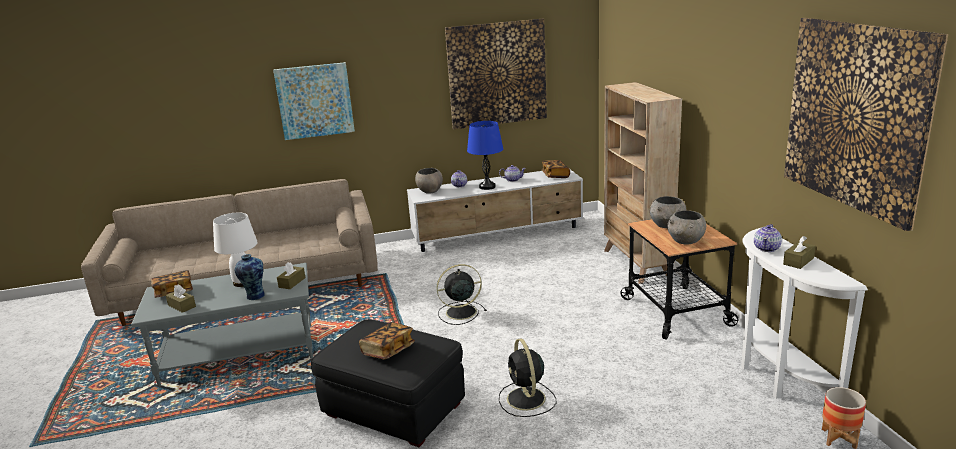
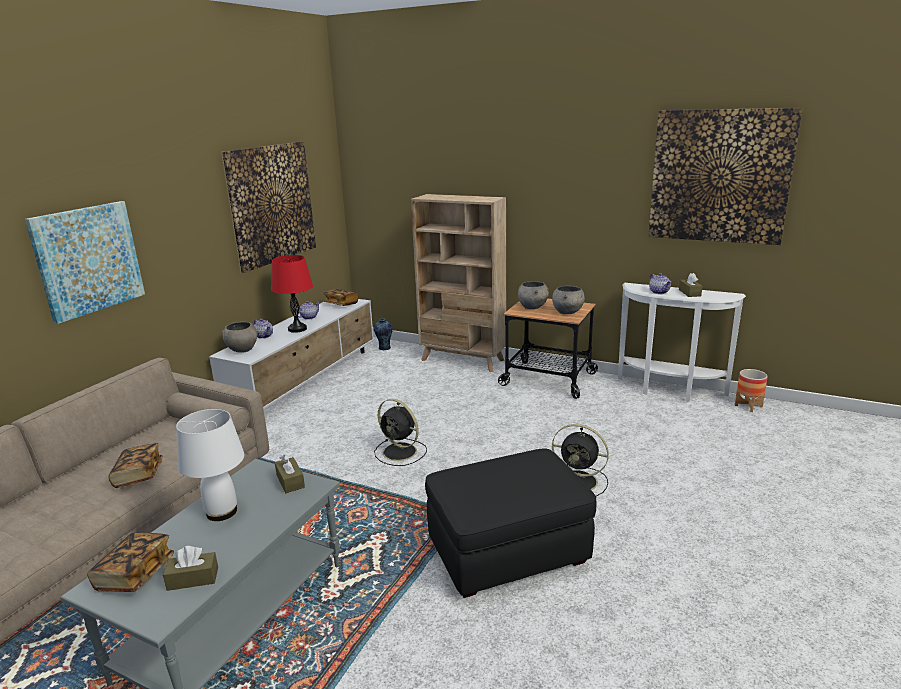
camera: 50 degrees left, 0 degrees up
vase [235,254,265,300] -> vase moved to [373,318,393,350]
book [359,322,415,360] -> book moved to [109,443,163,488]
black fan [436,264,487,325] -> black fan turned 75 degrees counterclockwise [374,399,427,466]
blue table lamp [467,121,503,190] -> red table lamp [271,255,313,333]

